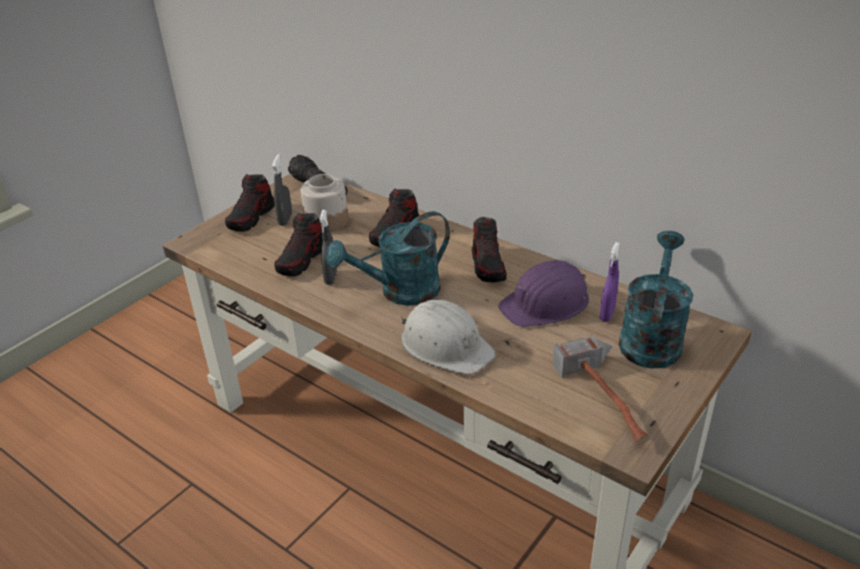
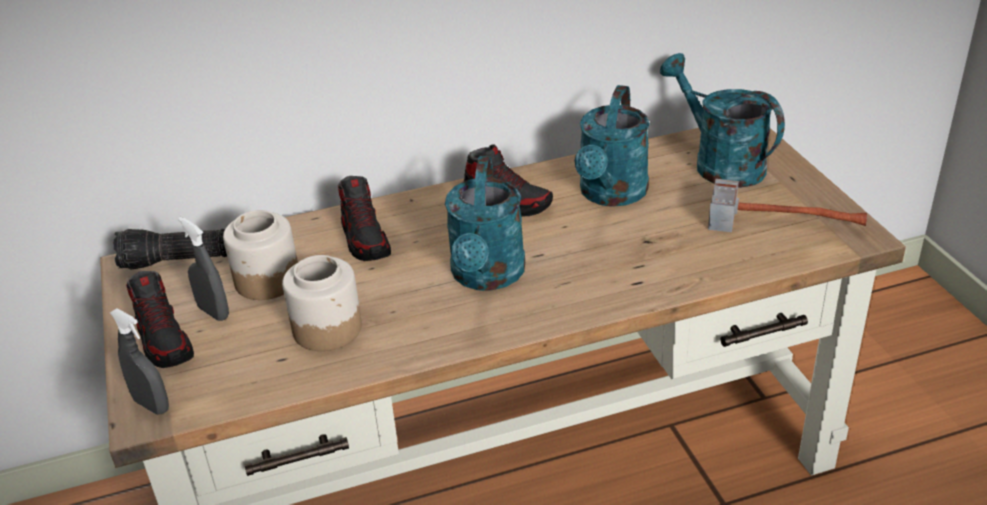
camera: 55 degrees left, 0 degrees up
shoe [274,213,323,277] -> jar [282,255,362,351]
grey spray bottle [319,210,337,285] -> grey spray bottle moved to [110,308,169,415]
white hard hat [401,300,496,375] -> none
purple hard hat [498,260,589,327] -> turquoise watering can [575,85,650,207]
purple spray bottle [600,242,620,322] -> none

